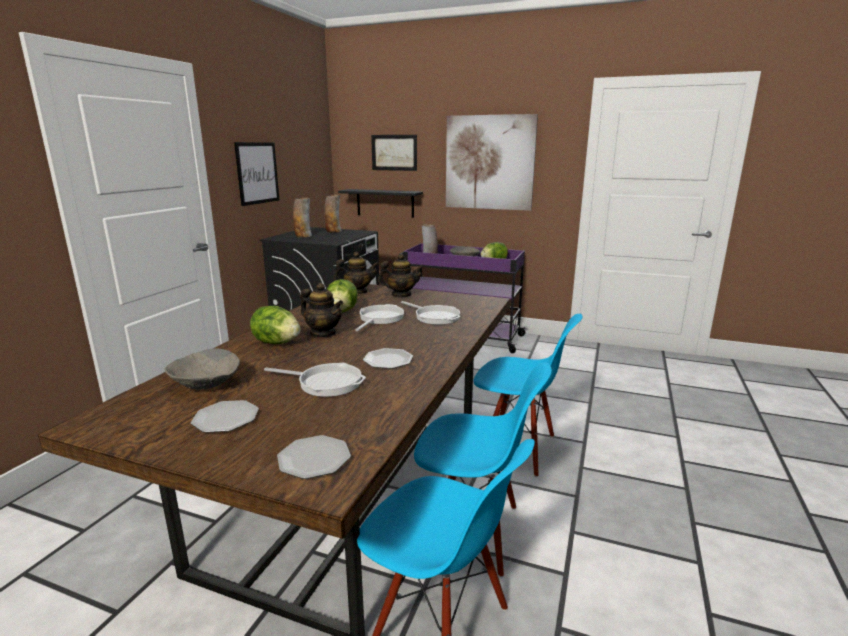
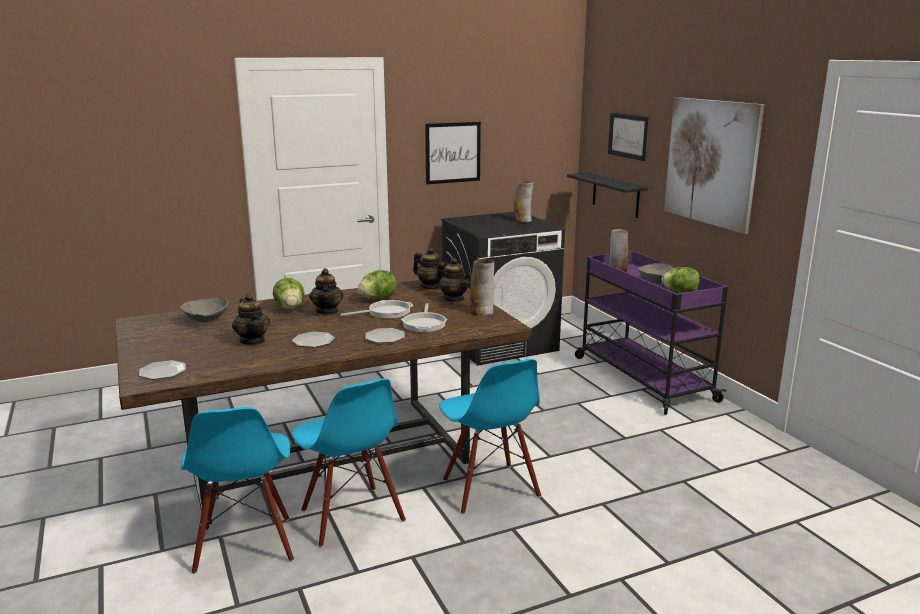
camera: 45 degrees right, 0 degrees up
plate [191,400,259,433] -> plate moved to [365,328,405,343]
frying pan [264,363,366,397] -> teapot [232,294,270,345]
vase [293,197,312,238] -> vase moved to [470,259,494,316]

